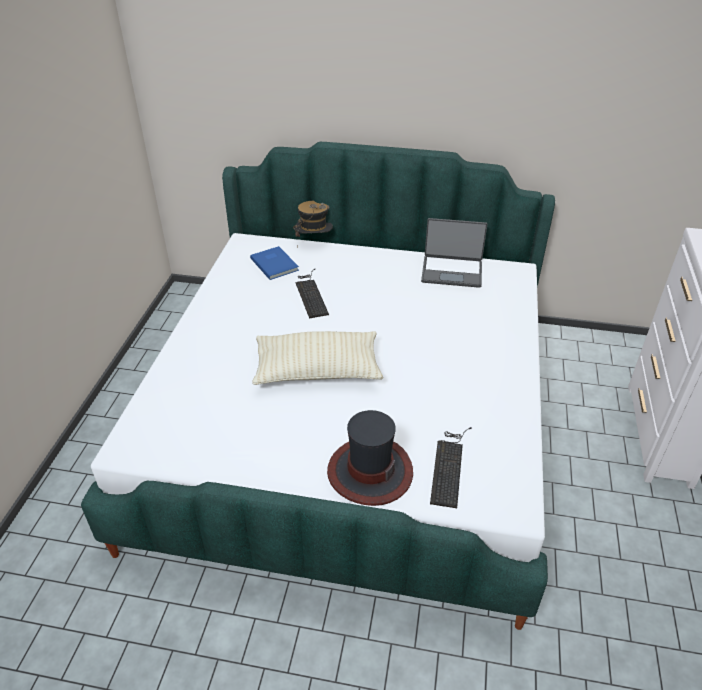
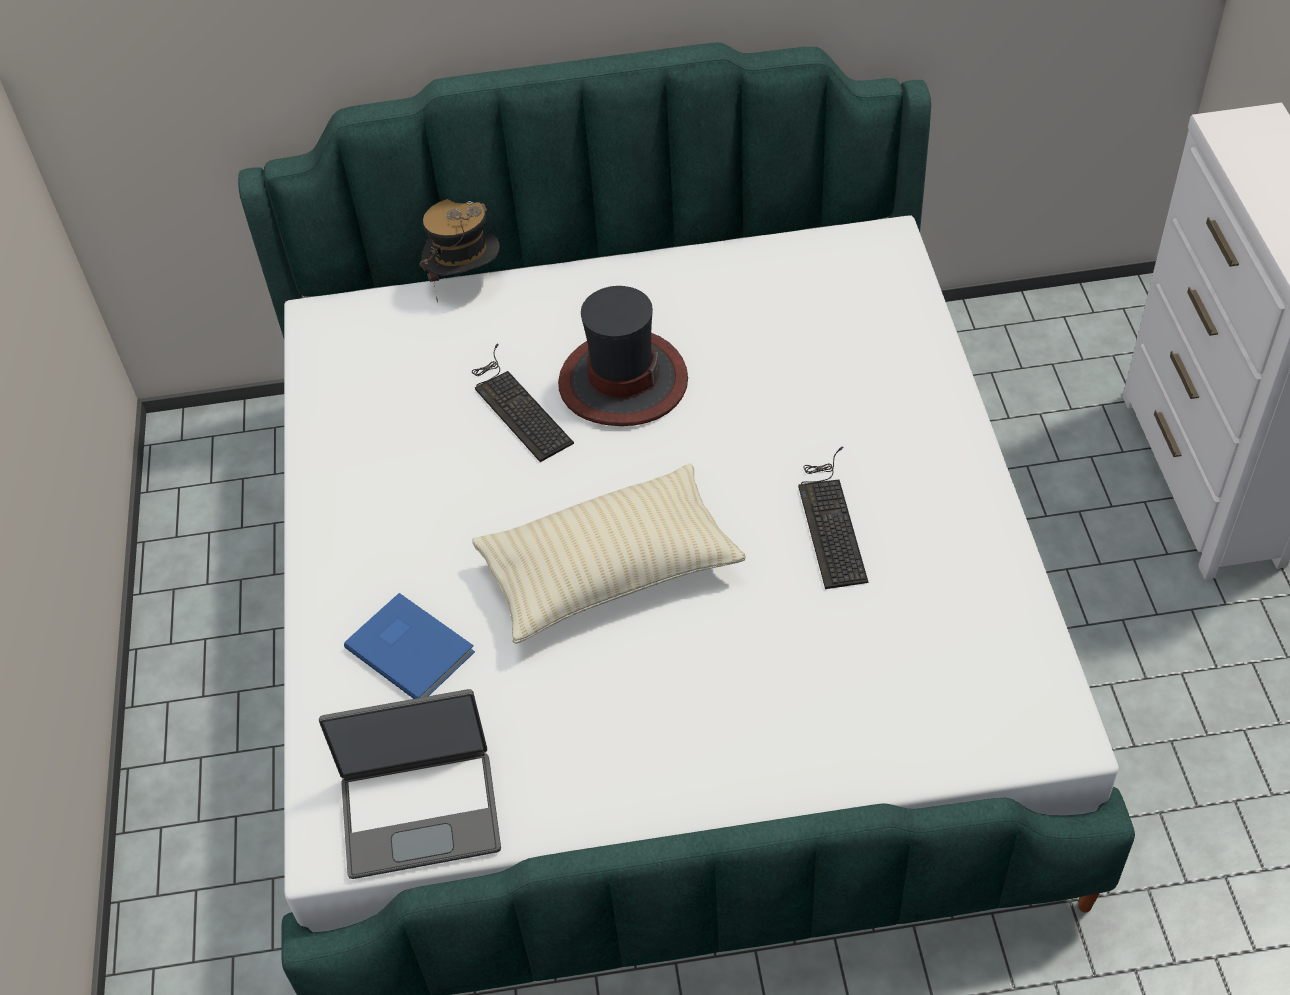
camera: 15 degrees left, 10 degrees up
blue book [250,246,299,280] -> blue book moved to [344,593,475,699]
hat [327,410,413,506] -> hat moved to [558,286,688,426]
laptop [421,218,487,288] -> laptop moved to [319,689,501,879]
keyboard [430,427,472,508] -> keyboard moved to [798,446,868,589]

